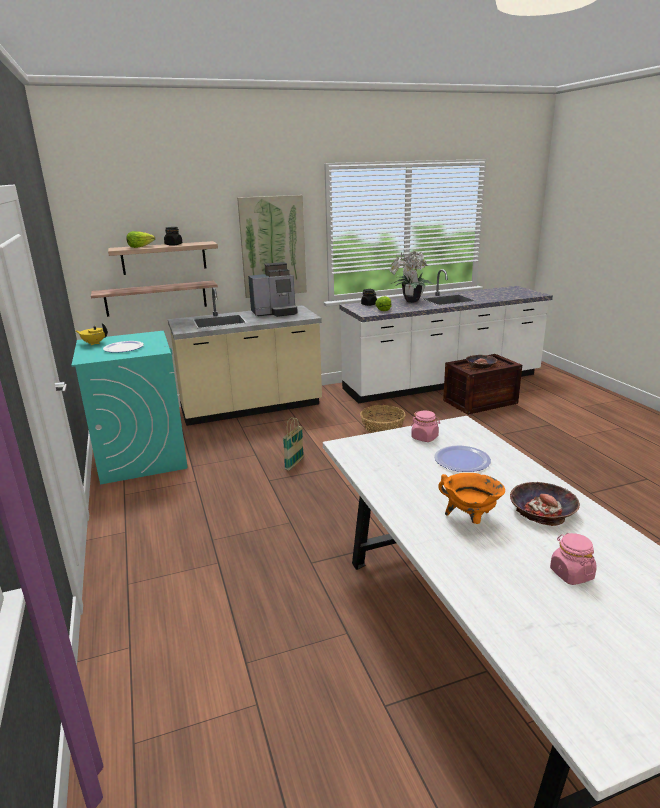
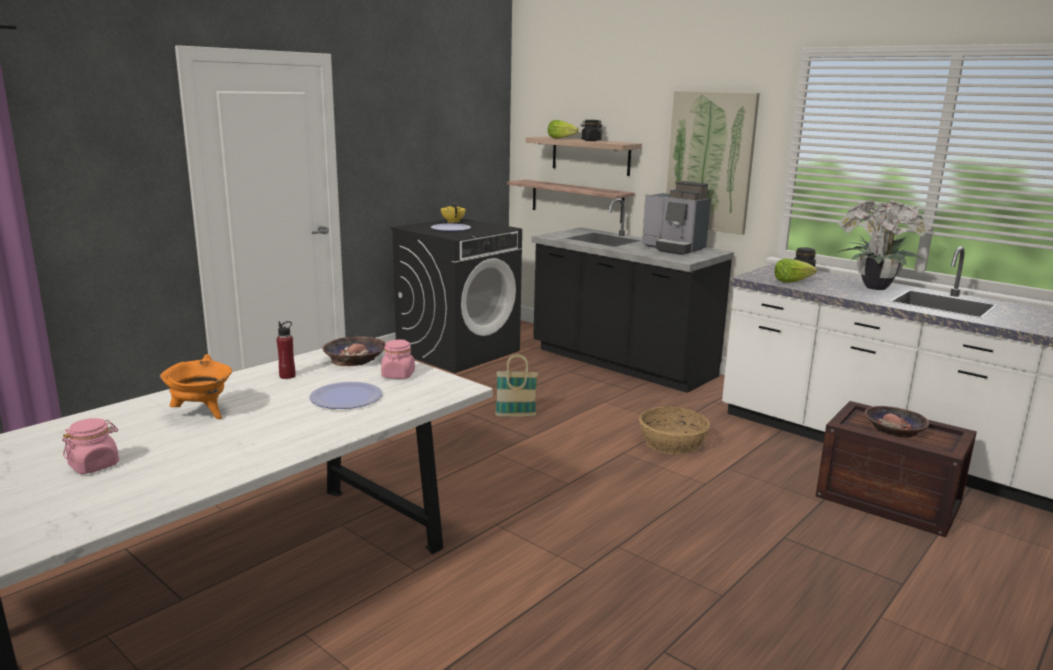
camera: 60 degrees right, 5 degrees down
turquoise washing machine [71,331,188,485] -> black washing machine [390,218,522,373]
beige counter [168,287,322,426] -> black counter [531,198,734,393]
bowl [510,482,580,526] -> bowl moved to [322,336,386,366]
none -> red bottle [277,321,296,379]

